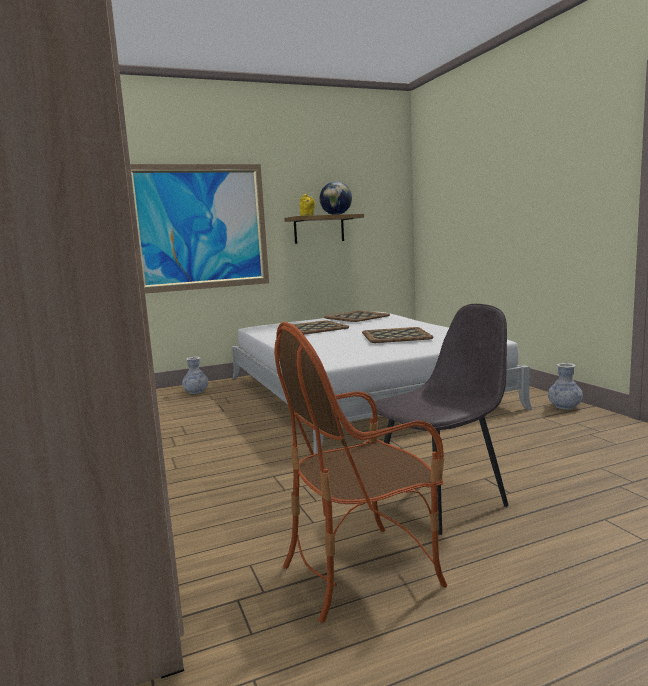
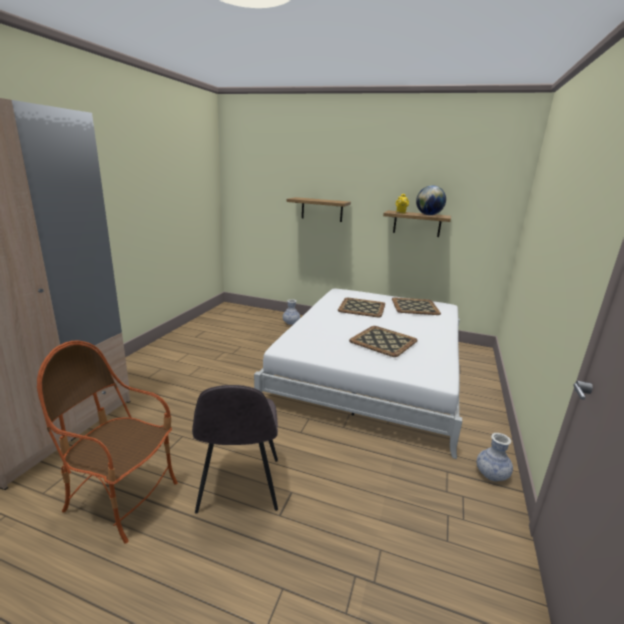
camera: 40 degrees right, 10 degrees up
picture [130,164,269,294] -> shelf [287,197,351,222]
grey chair [375,304,508,535] -> grey chair turned 75 degrees clockwise [192,385,278,514]

